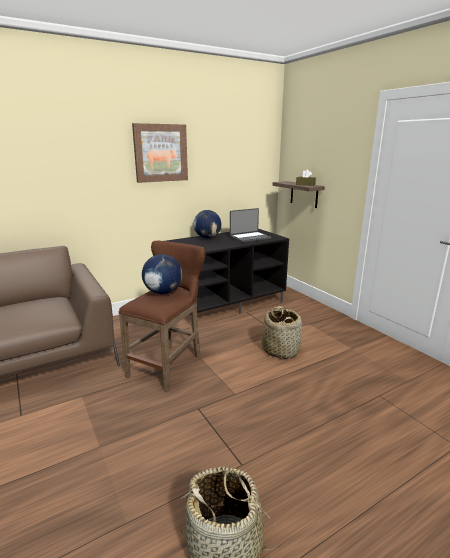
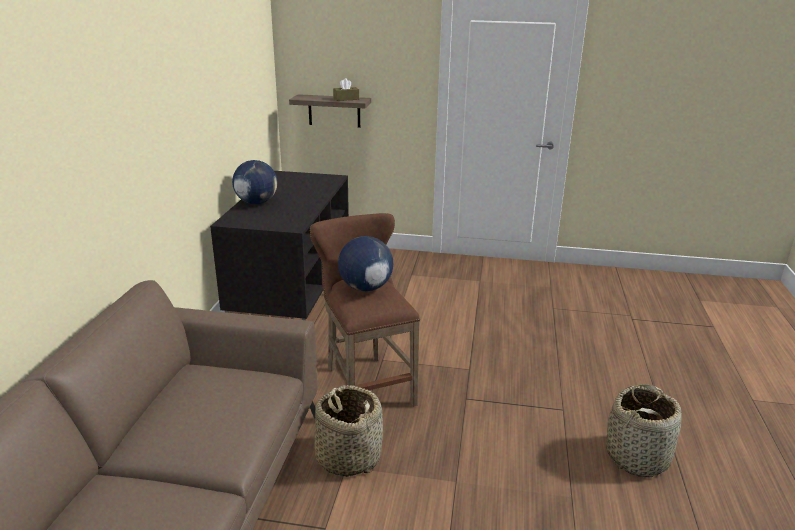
camera: 50 degrees left, 5 degrees up
picture [132,123,188,183] -> none
laptop [230,208,271,243] -> none
basket [262,306,302,359] -> basket moved to [315,385,383,477]

